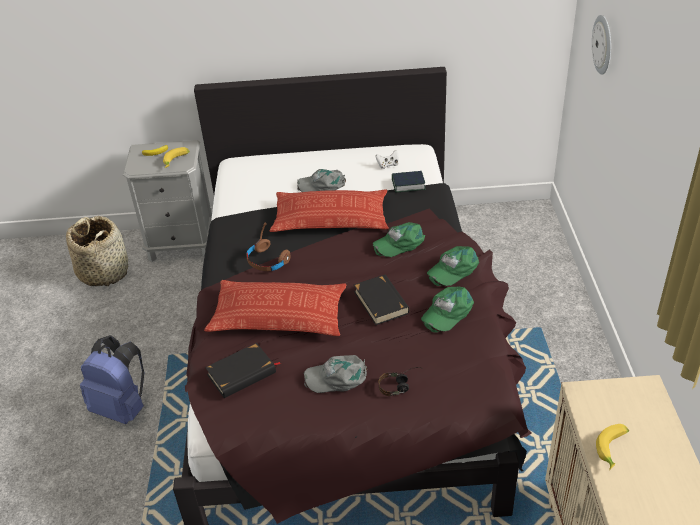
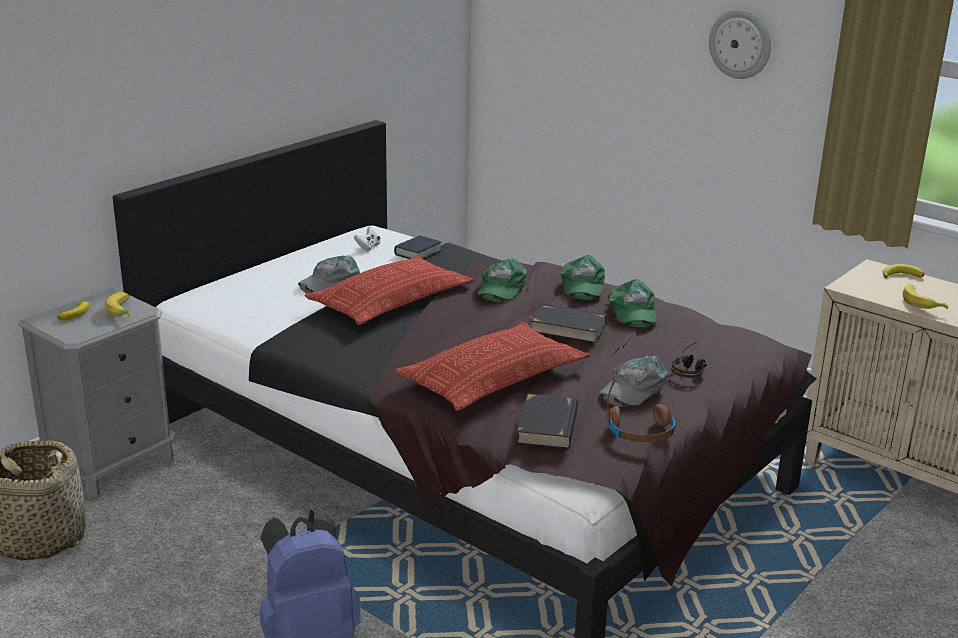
camera: 50 degrees left, 15 degrees down
brown headphones [246,223,291,271] -> brown headphones moved to [607,379,675,442]
wall clock [592,15,611,74] -> wall clock moved to [709,9,771,79]
none -> banana [883,264,924,278]

